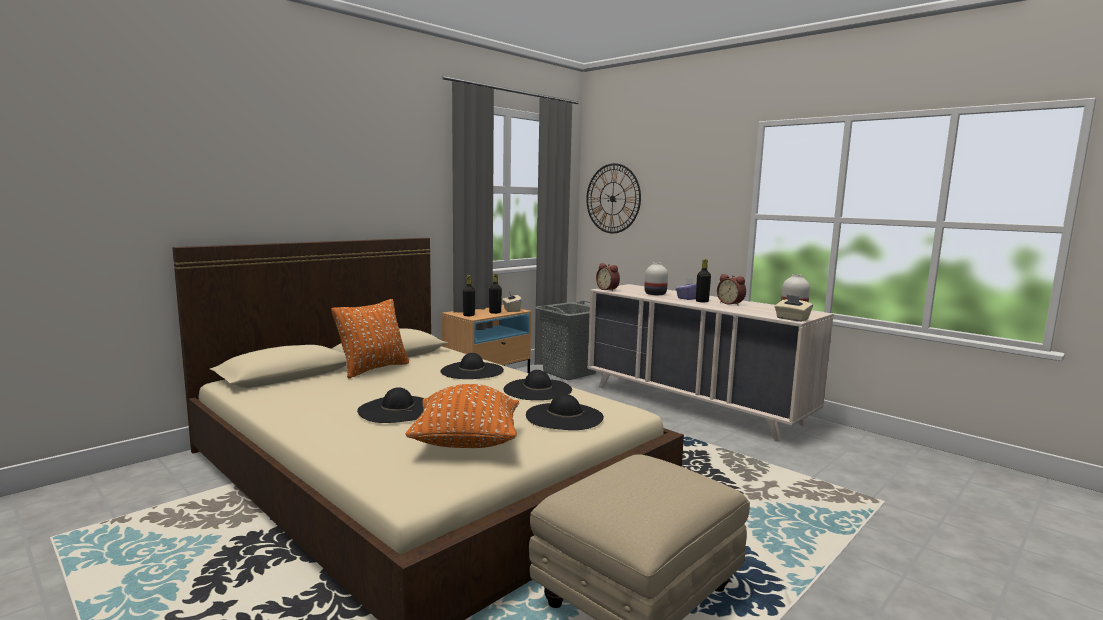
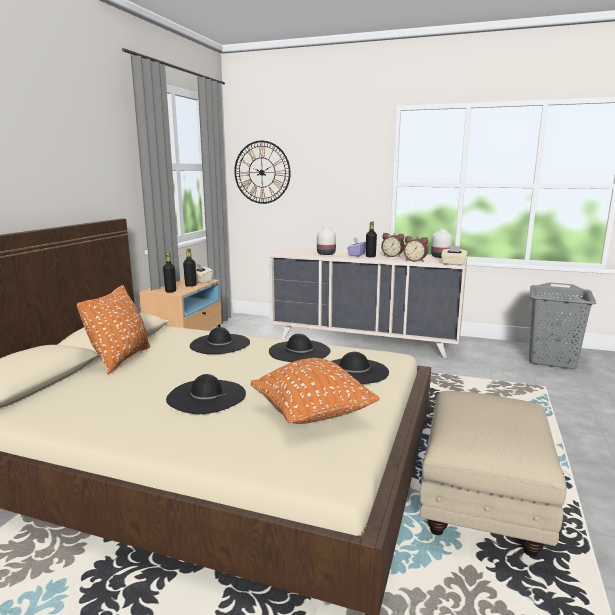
camera: 25 degrees left, 5 degrees up
grey laundry basket [536,300,596,380] -> grey laundry basket moved to [529,282,596,369]
alarm clock [596,263,620,291] -> alarm clock moved to [404,236,428,262]

